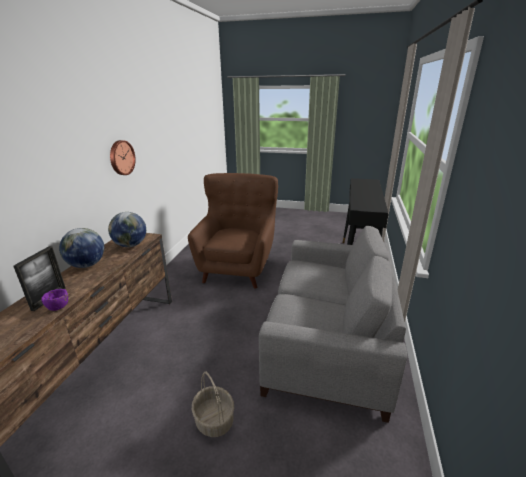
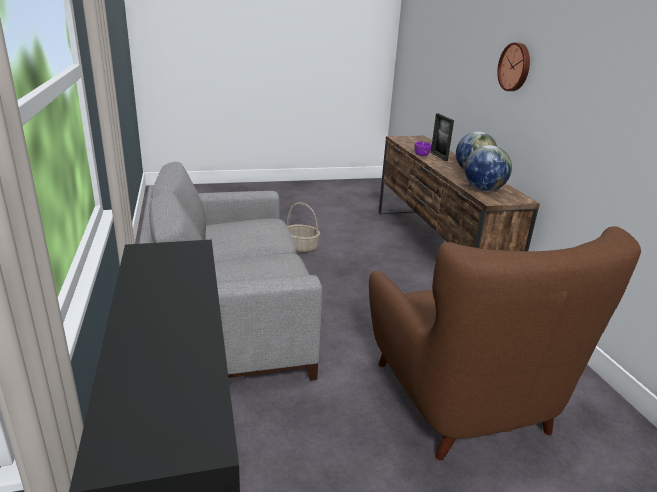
camera: 150 degrees right, 0 degrees up
wall clock [110,140,136,175] -> wall clock moved to [497,42,530,91]

